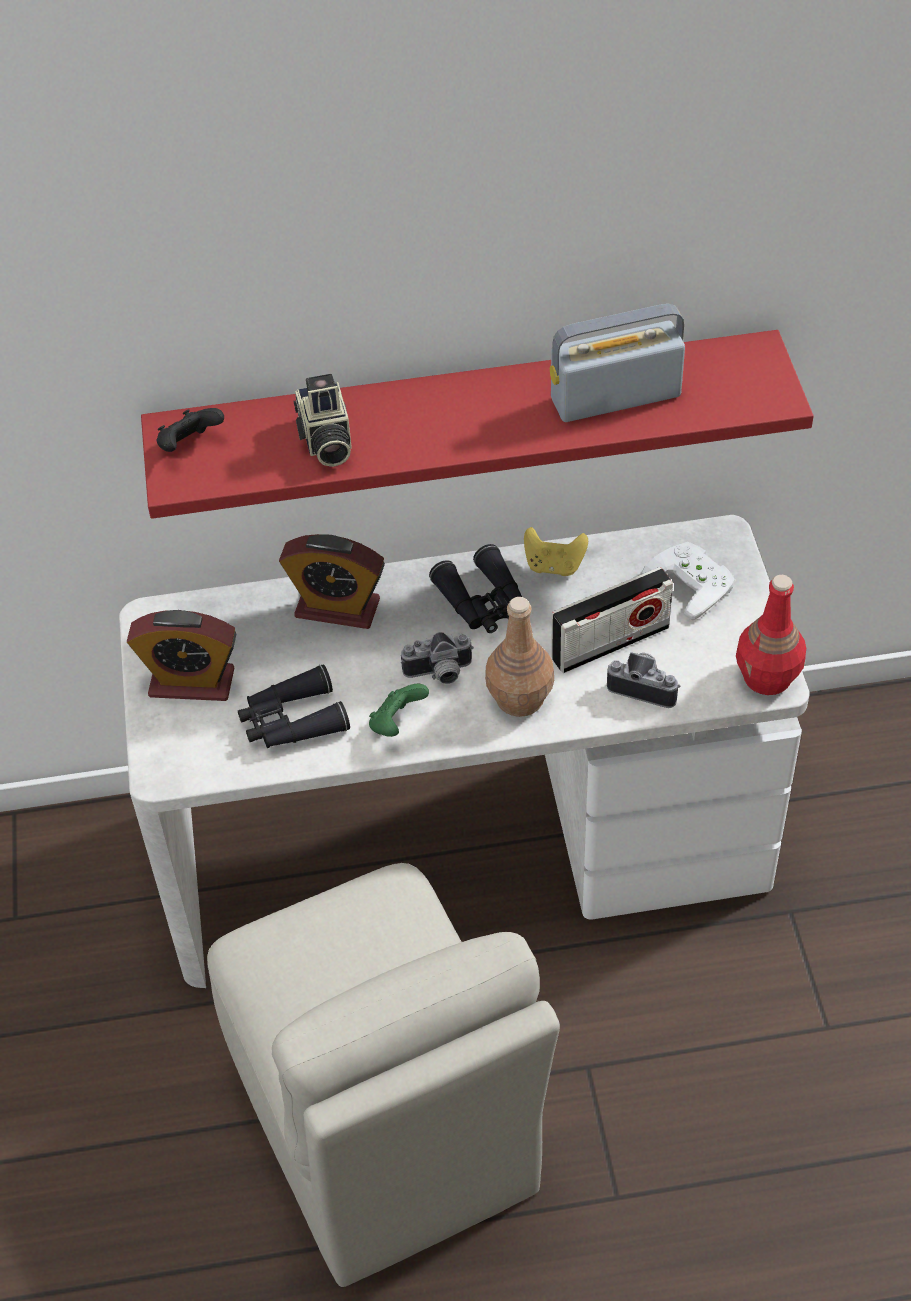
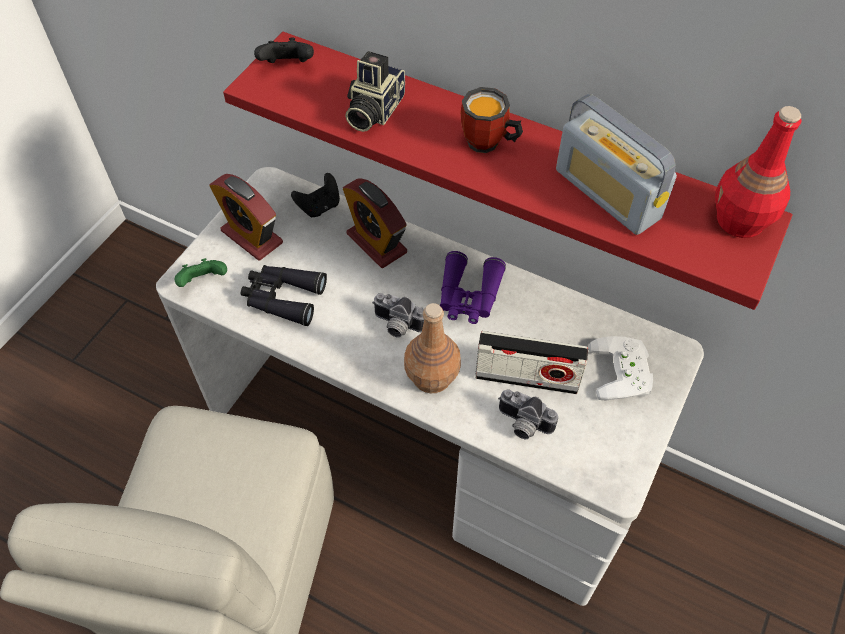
camera: 35 degrees right, 5 degrees up
green game controller [369,684,429,737] -> green game controller moved to [175,258,227,287]
black binoculars [429,544,522,633] -> purple binoculars [440,251,506,324]
yellow game controller [524,527,588,576] -> none
radio [550,304,685,422] -> radio turned 150 degrees counterclockwise [556,94,677,235]
camera [607,652,681,708] -> camera turned 150 degrees clockwise [498,389,558,439]
red bottle [736,575,806,695] -> red bottle moved to [715,106,801,238]
none -> black game controller [291,173,340,217]
none -> mug [461,87,523,153]

